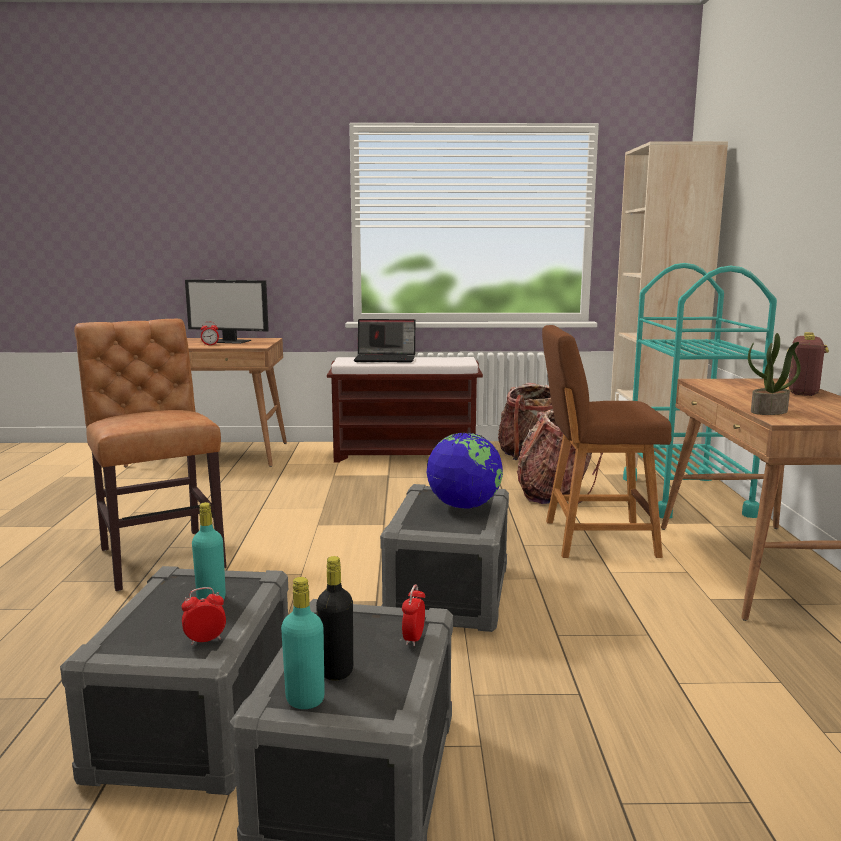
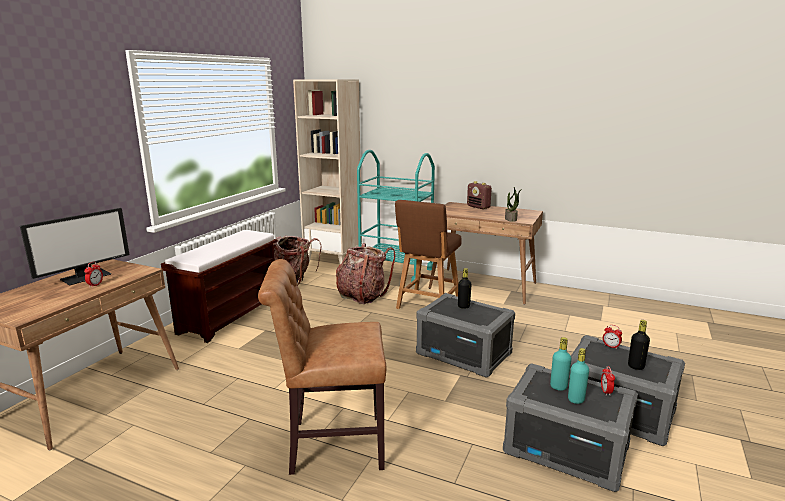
camera: 65 degrees left, 5 degrees up
turquoise bottle [281,577,325,709] -> turquoise bottle moved to [568,348,589,404]
laptop [354,319,415,362] -> none
globe [427,432,503,509] -> black bottle [458,268,472,309]

